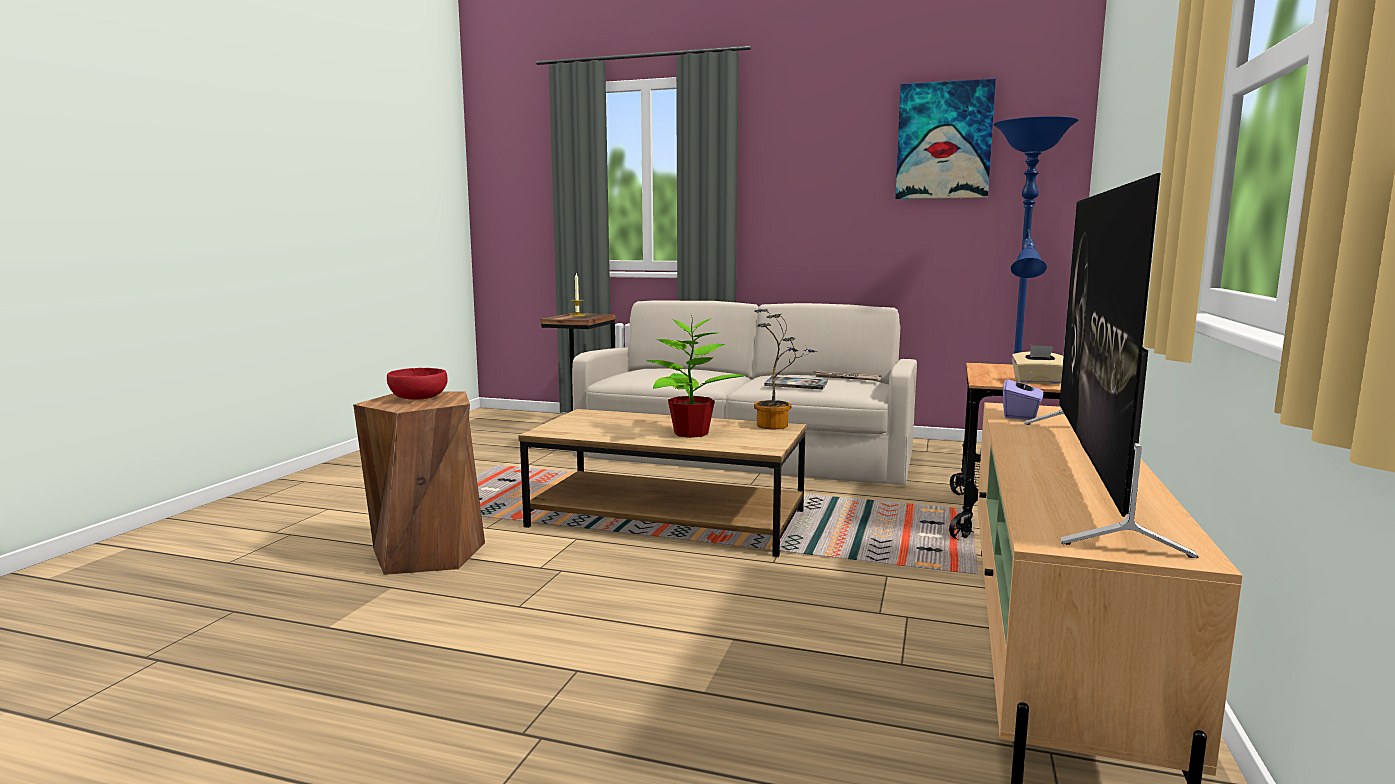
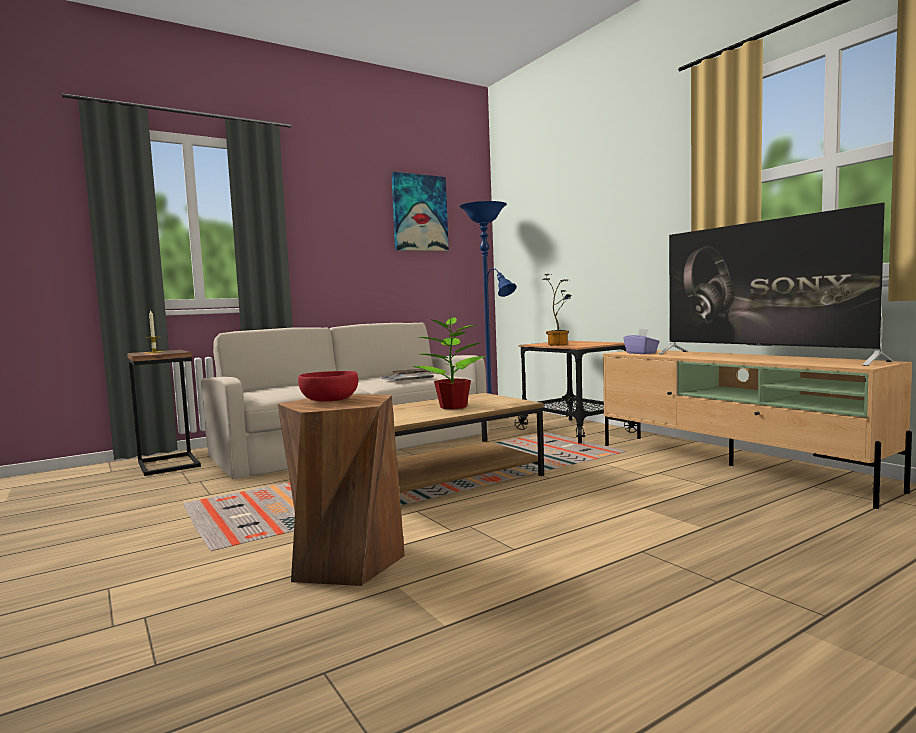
camera: 50 degrees left, 5 degrees down
potted plant [754,309,815,429] -> potted plant moved to [542,274,572,345]
beige tissue box [1012,345,1063,384] -> none

